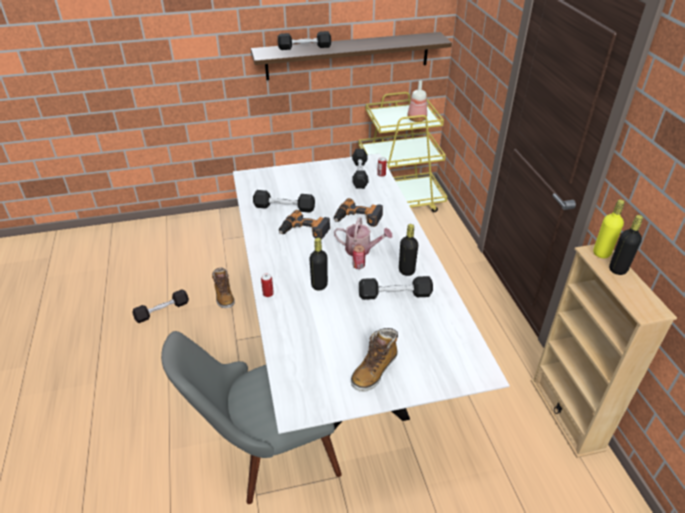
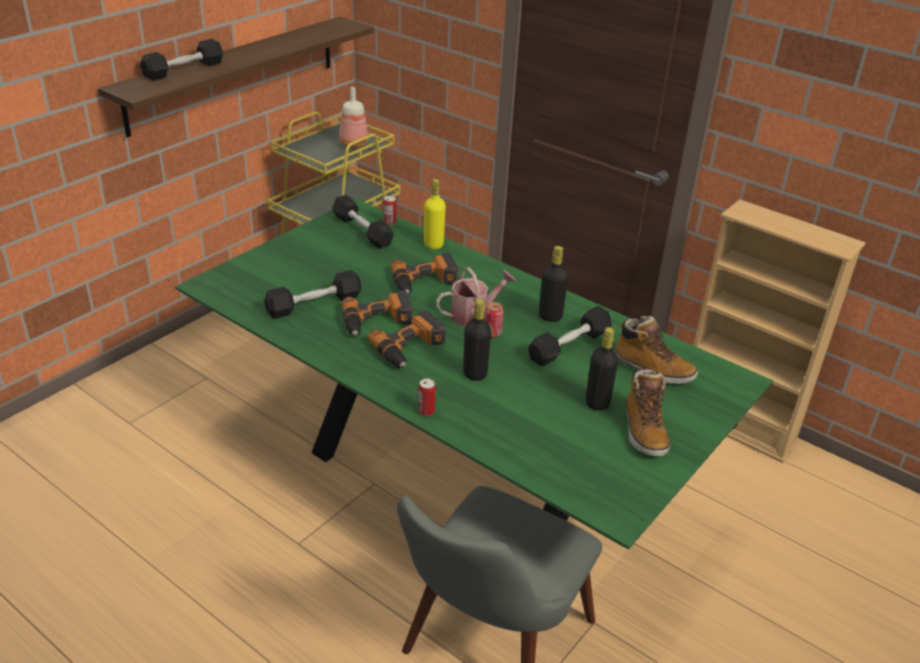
camera: 40 degrees left, 5 degrees down
black dumbbell [132,289,189,323] -> none
boot [212,267,235,308] -> boot moved to [615,316,698,384]
white dining table [233,153,510,436] -> green dining table [175,199,773,549]
yellow bottle [593,199,625,258] -> yellow bottle moved to [424,179,446,250]
black bottle [609,215,643,275] -> black bottle moved to [586,327,618,411]
none -> power drill [368,310,446,368]

